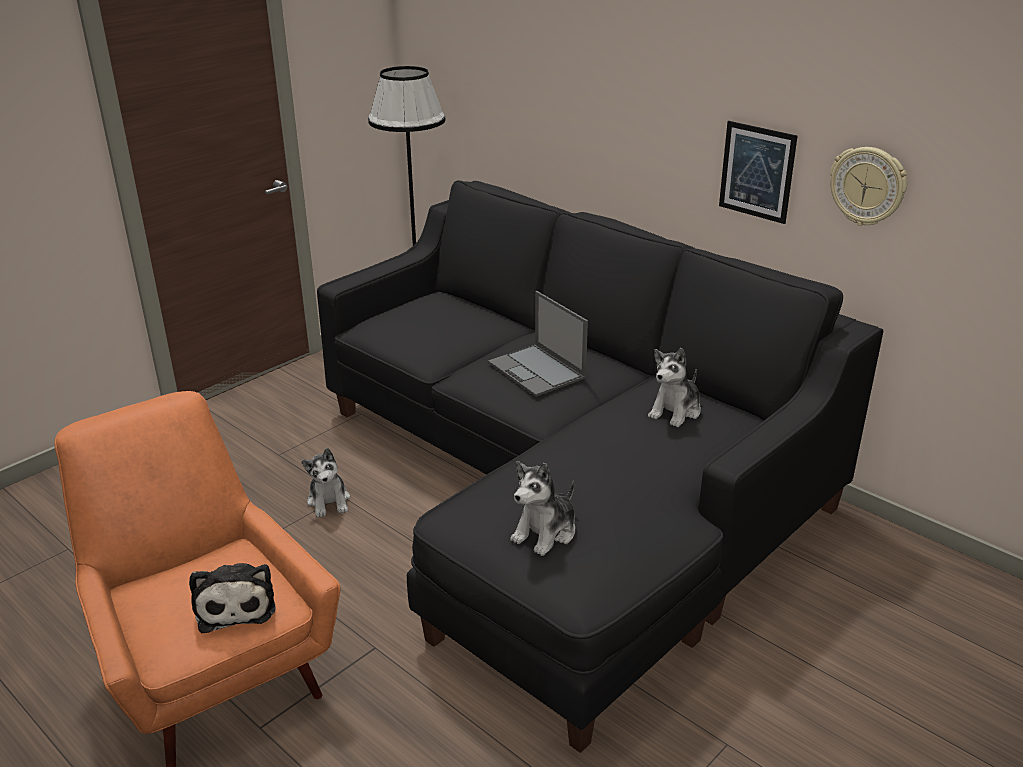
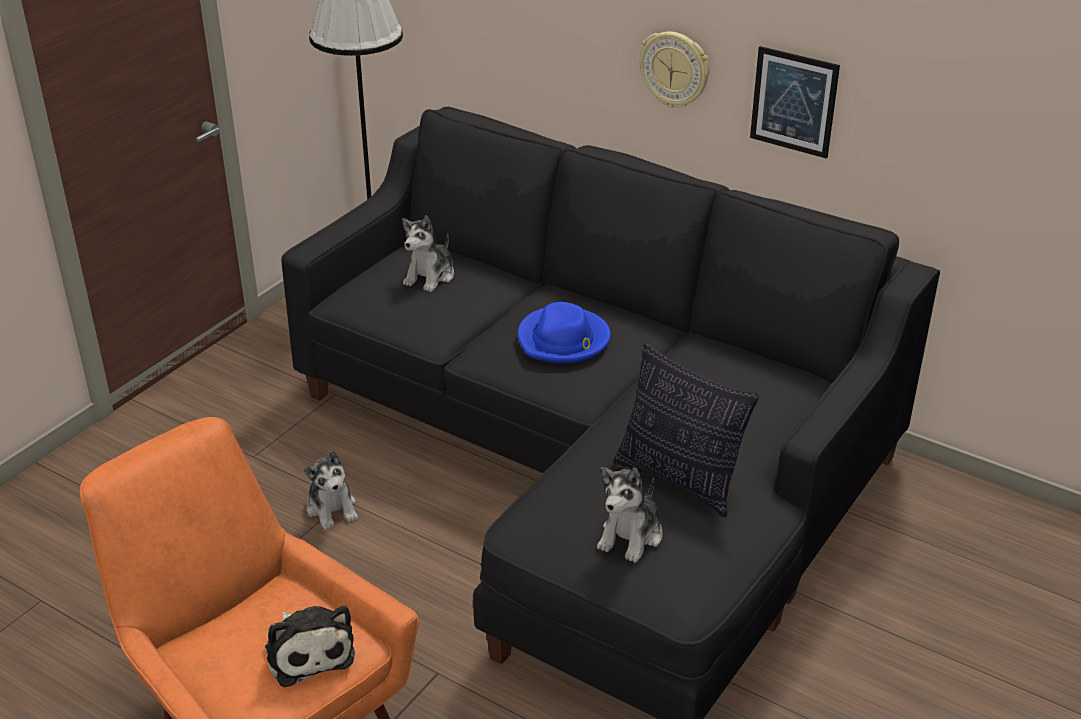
camera: 10 degrees left, 5 degrees up
laptop [488,291,588,397] -> blue hat [517,302,611,363]
plush toy [648,348,701,427] -> plush toy moved to [402,215,454,292]
wall clock [830,147,907,226] -> wall clock moved to [639,32,709,108]
none -> pillow [613,343,759,518]

